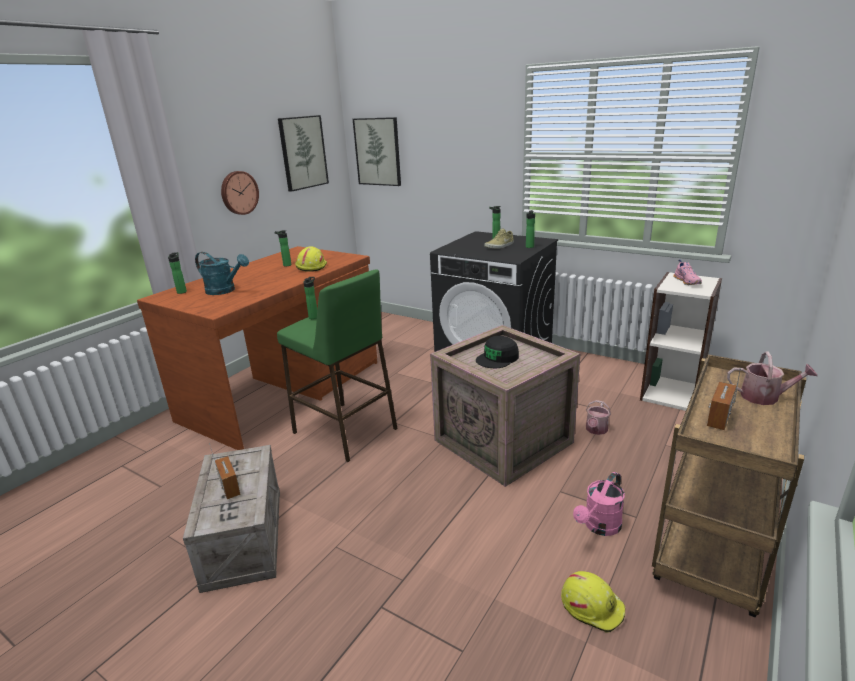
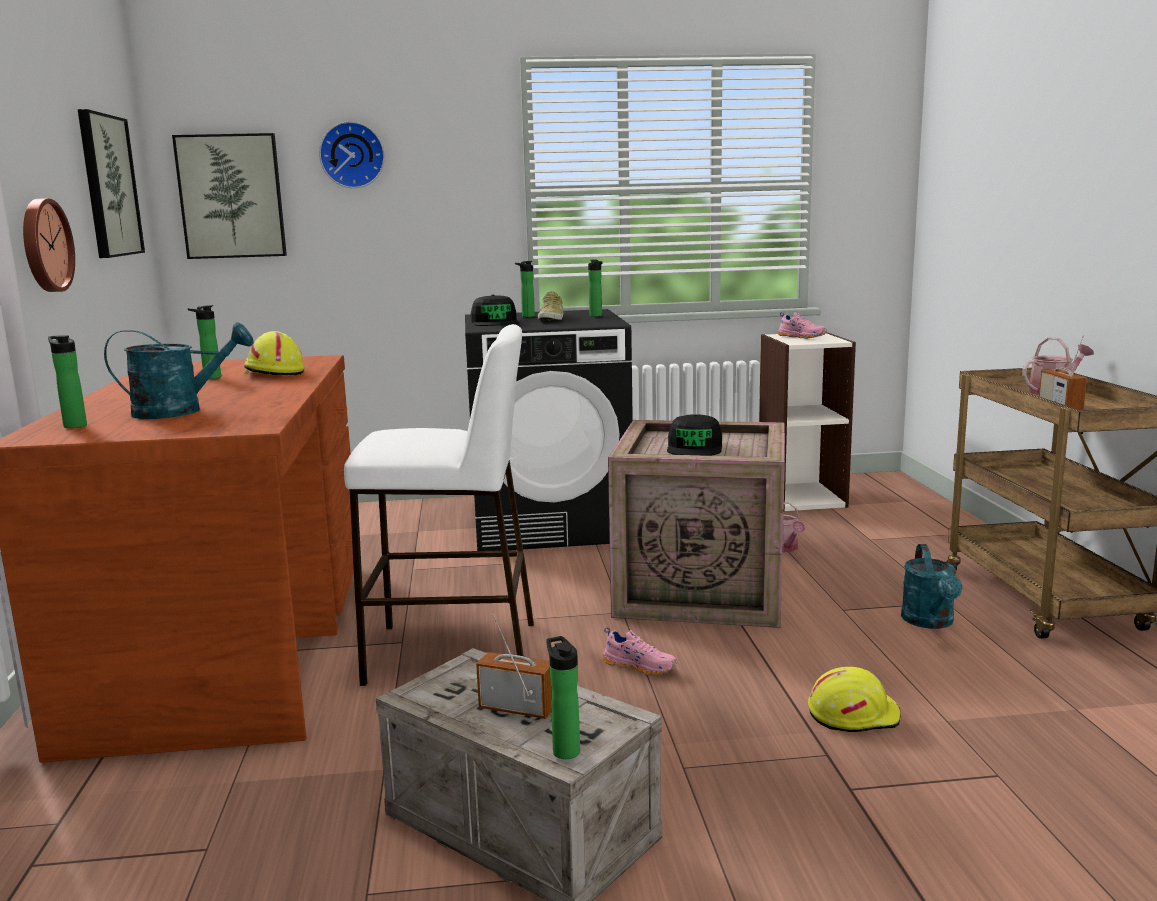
camera: 40 degrees left, 10 degrees down
green stool [277,270,398,462] -> white stool [344,324,534,686]
bottle [303,277,317,319] -> bottle moved to [546,636,580,759]
yellow hard hat [561,571,625,633] -> yellow hard hat moved to [808,667,901,732]
pink watering can [573,472,625,536] -> turquoise watering can [901,544,963,629]
none -> wall clock [319,121,385,188]
none -> black cap [471,295,519,326]
none -> pink shoe [602,627,677,675]

